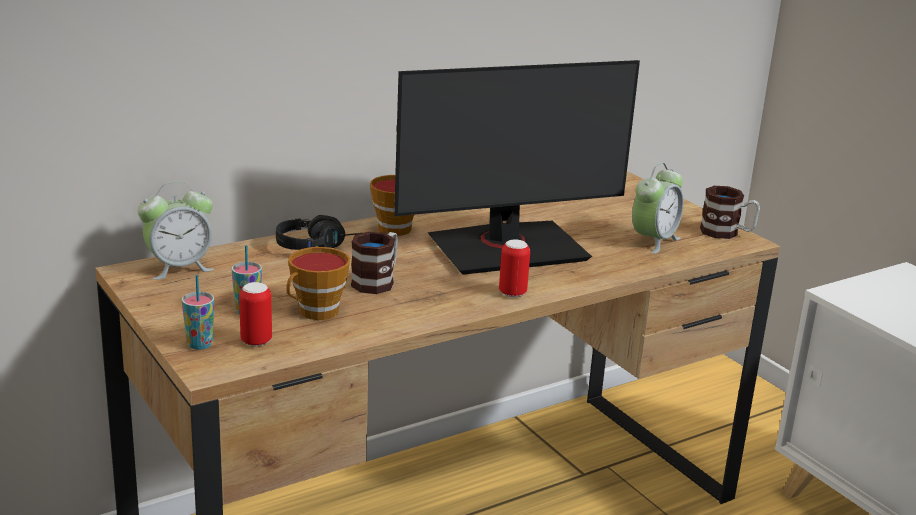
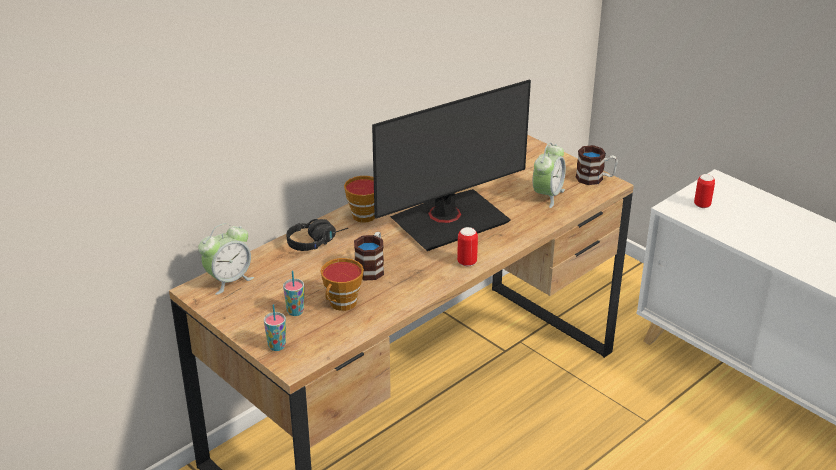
camera: 10 degrees left, 10 degrees up
can [239,282,272,346] -> can moved to [694,174,715,208]

